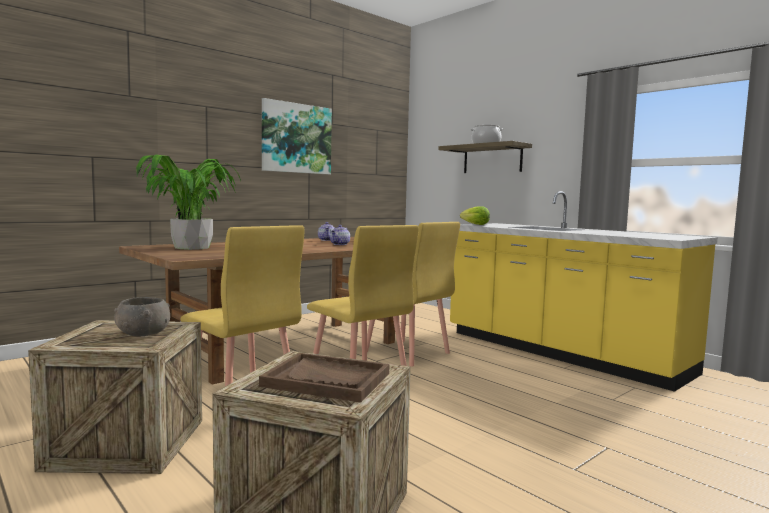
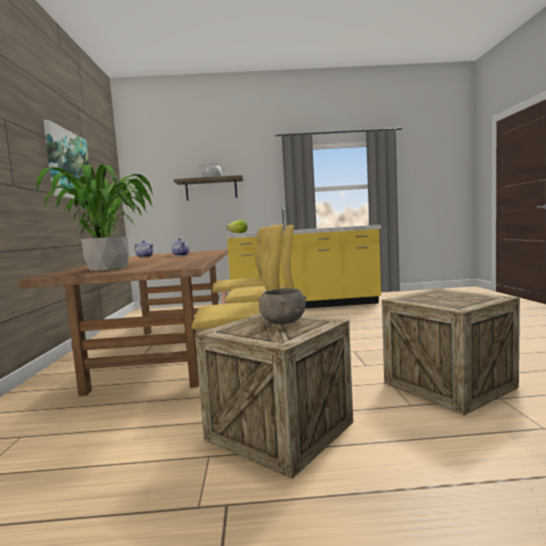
camera: 50 degrees left, 0 degrees up
brown tray [259,353,389,403] -> none

